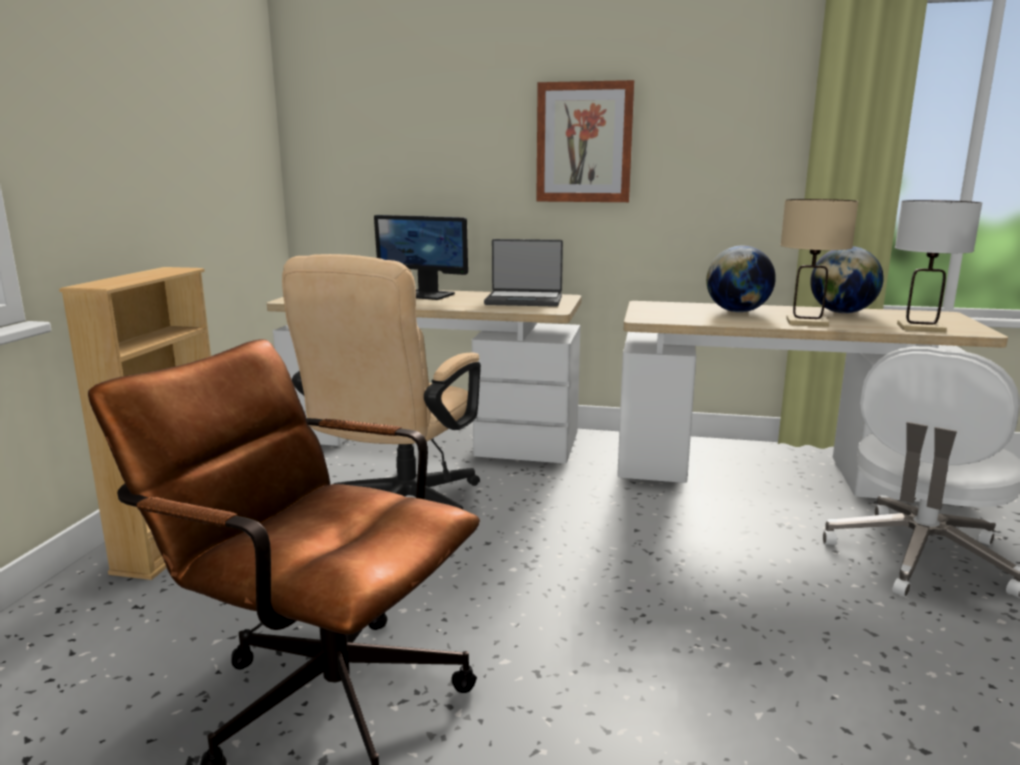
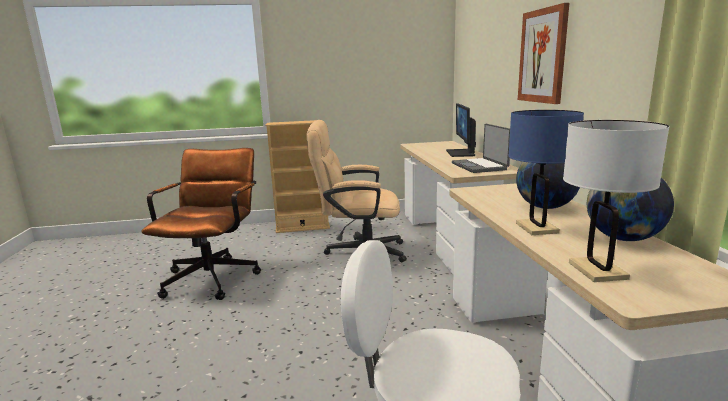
camera: 70 degrees right, 0 degrees up
beige table lamp [780,199,859,327] -> blue table lamp [508,110,584,235]

